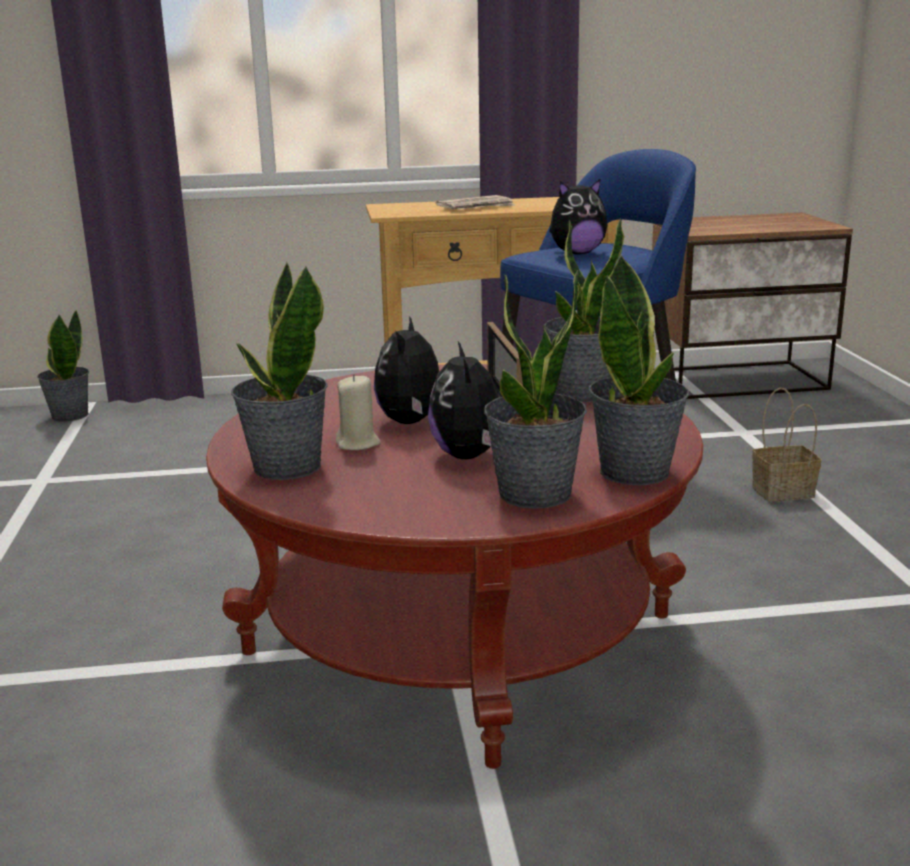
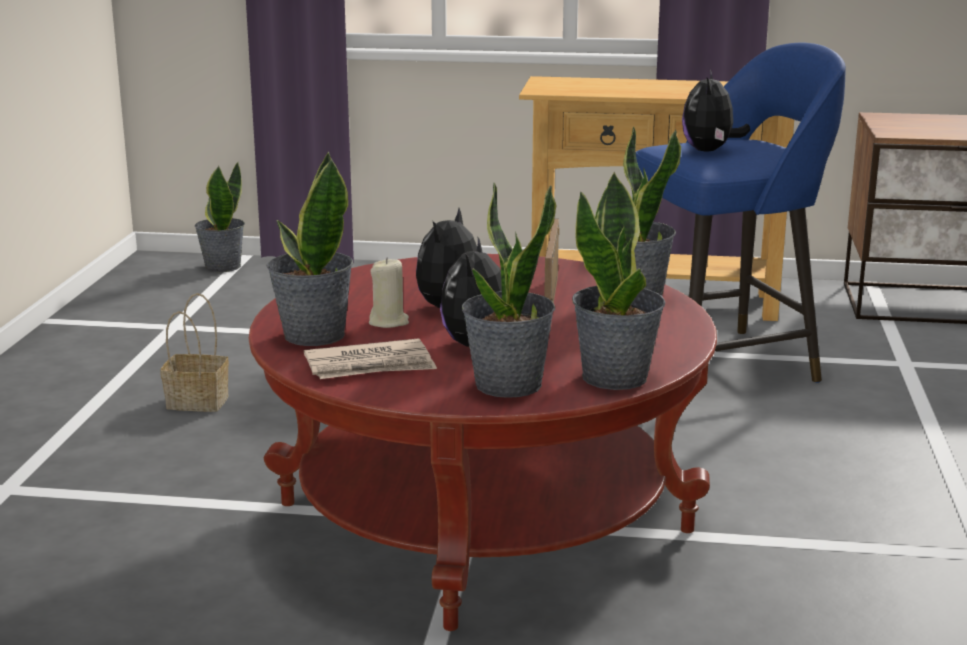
camera: 15 degrees right, 0 degrees up
newspaper [436,195,515,209] -> newspaper moved to [304,338,437,379]
plush toy [549,178,607,255] -> plush toy turned 105 degrees clockwise [682,70,750,151]
basket [752,388,821,502] -> basket moved to [160,293,229,412]

